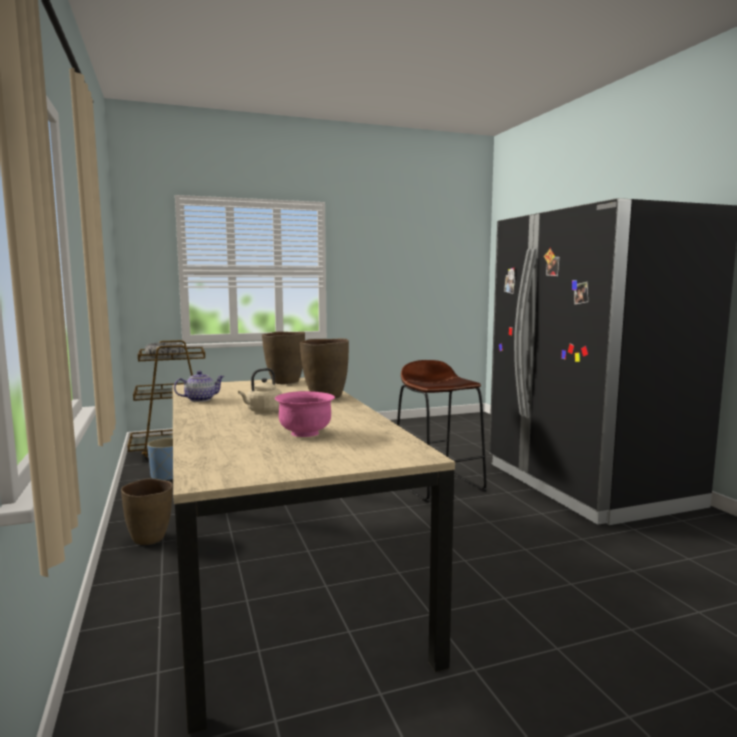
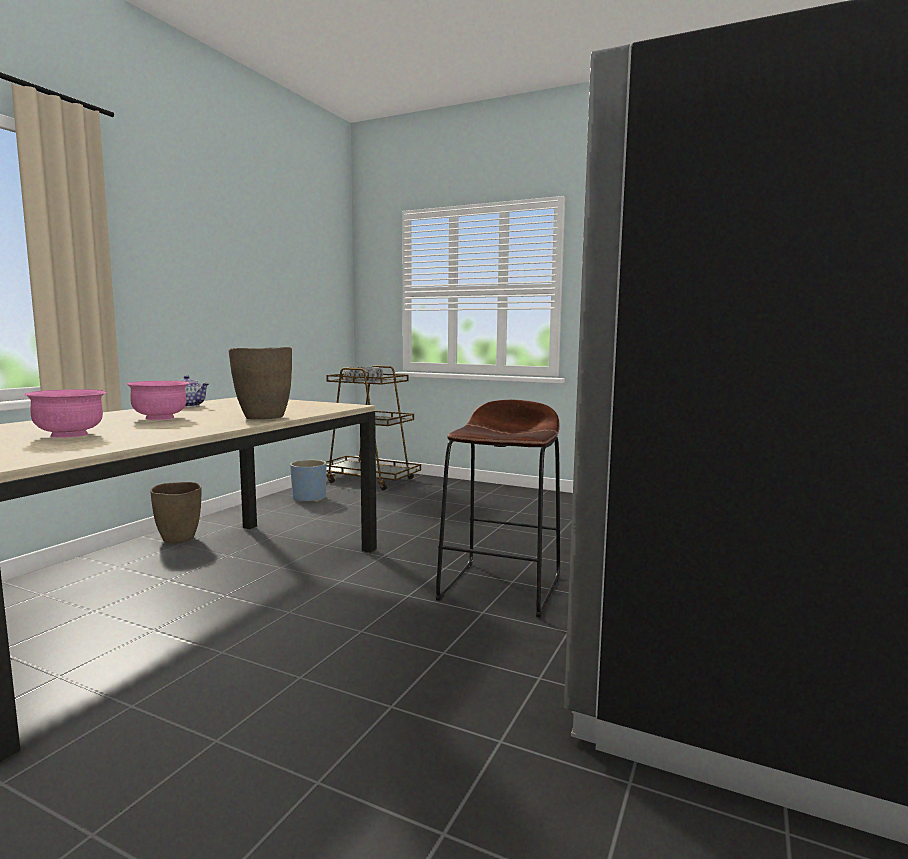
camera: 45 degrees right, 0 degrees up
beige kettle [238,368,282,413] -> pink bowl [126,381,190,420]
brown vase [262,332,305,384] -> none

